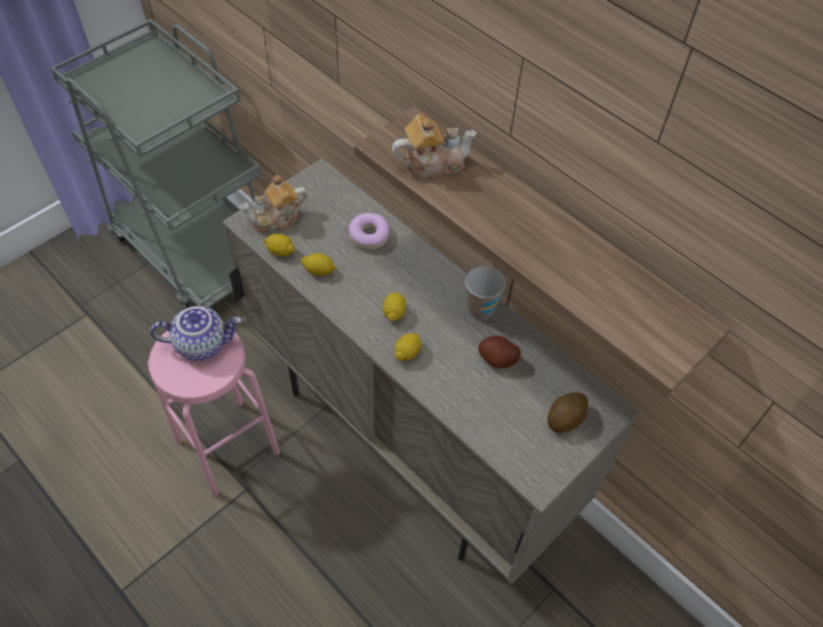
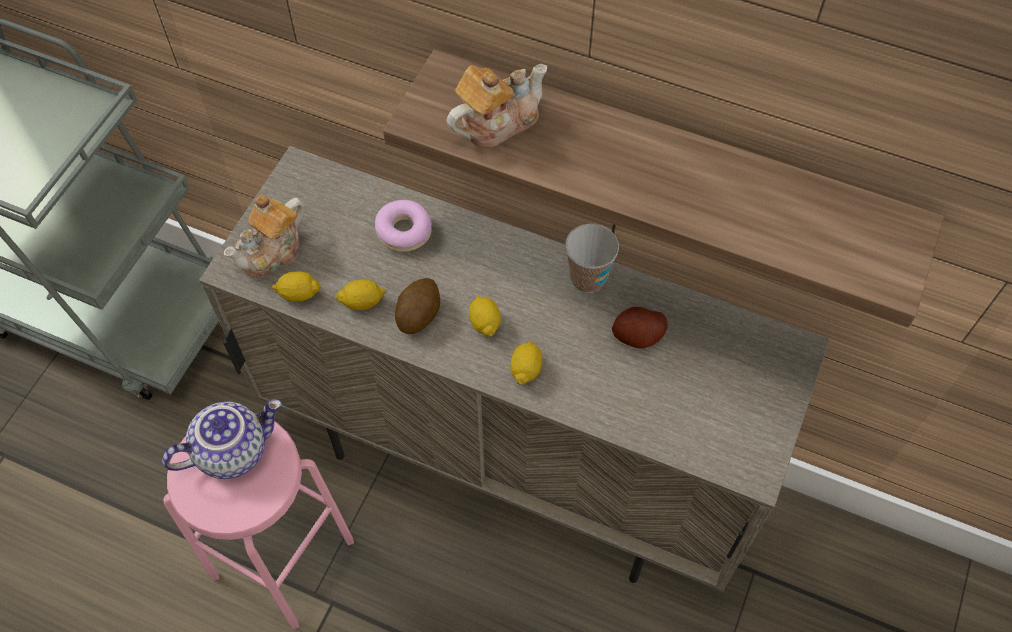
camera: 20 degrees left, 5 degrees up
potato [548,392,588,433] -> potato moved to [395,278,440,334]

